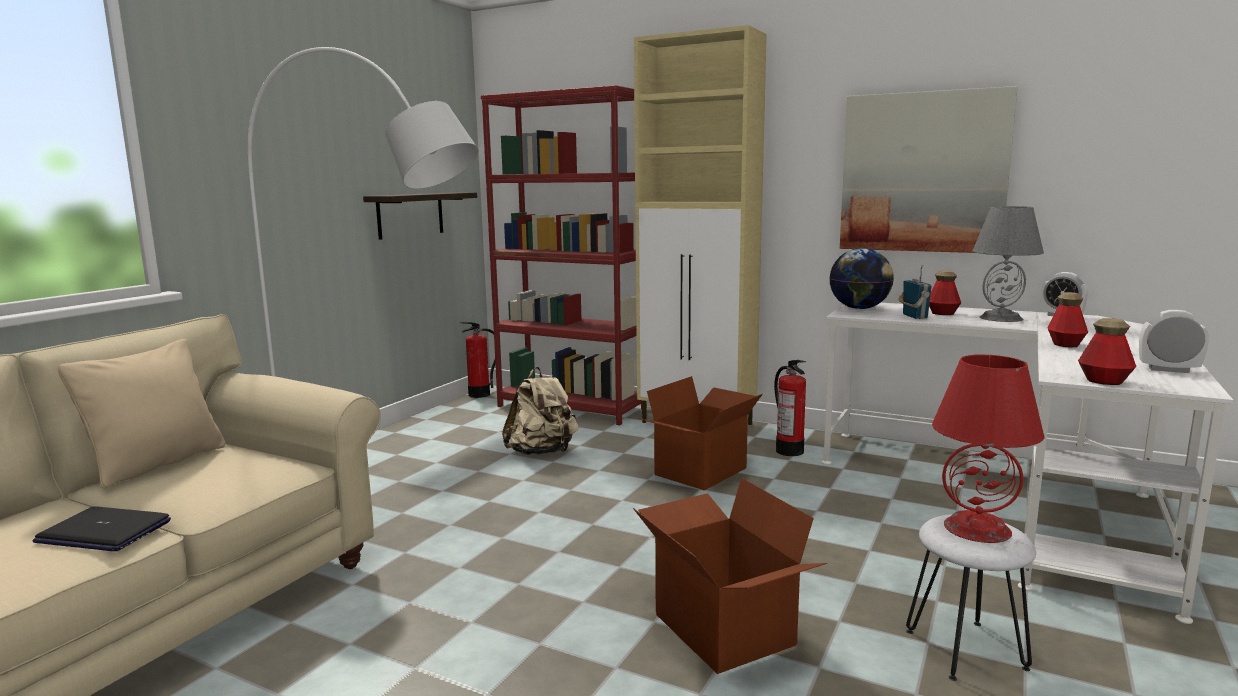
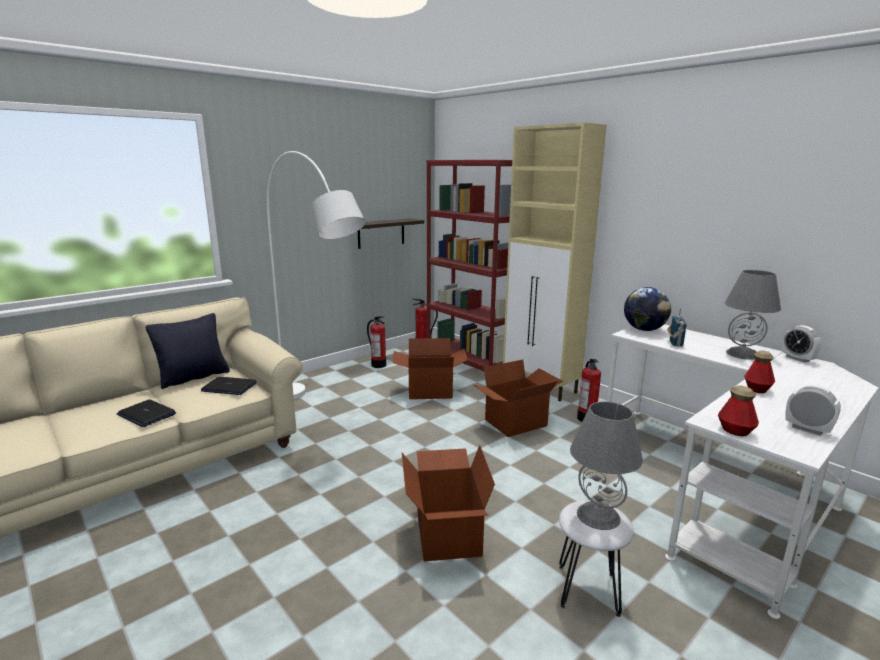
camera: 20 degrees right, 5 degrees up
beige pillow [58,339,226,489] -> black pillow [146,313,230,389]
beige backpack [502,367,579,455] -> cardboard box [393,338,468,399]
picture [840,86,1018,253] -> none
bottle [929,271,961,315] -> none
red table lamp [932,355,1045,543] -> grey table lamp [570,401,643,530]
none -> laptop [201,377,257,395]
none -> fire extinguisher [367,316,386,368]

